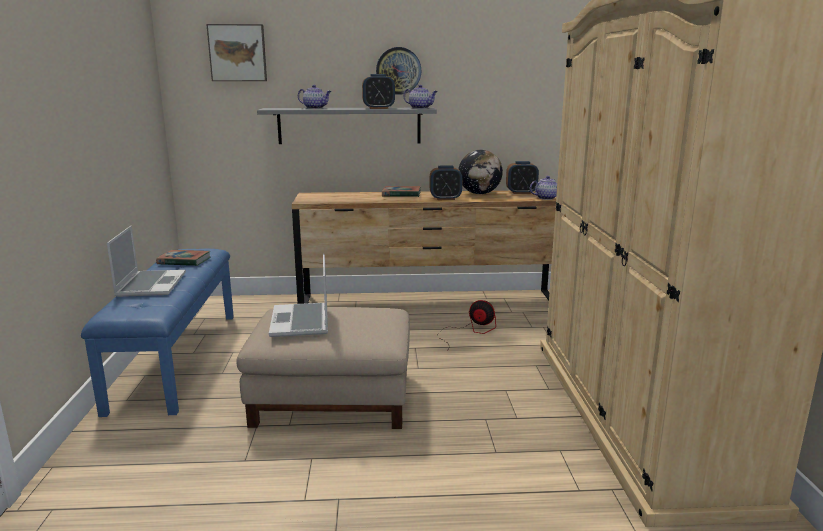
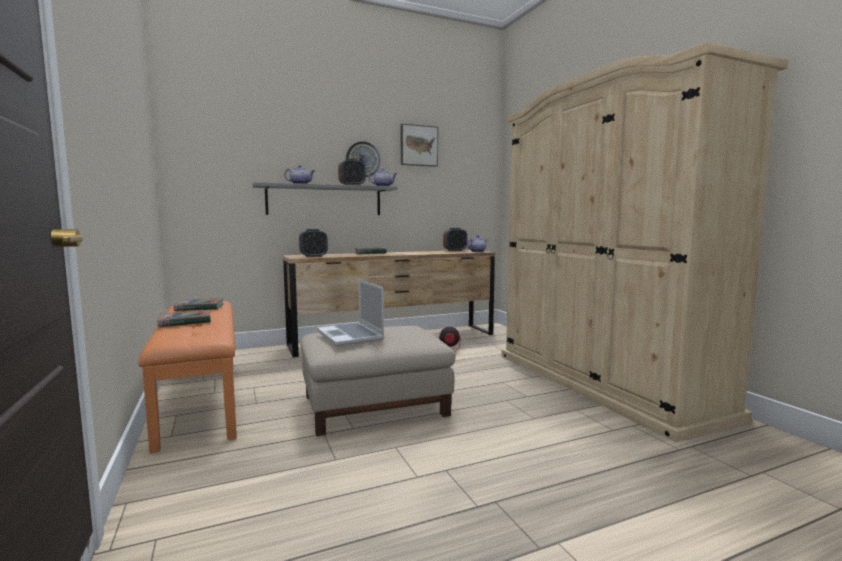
camera: 20 degrees left, 10 degrees down
blue bench [81,249,234,417] -> orange bench [139,301,237,453]
laptop [107,226,186,297] -> book [158,309,211,327]
picture [206,24,267,81] -> picture moved to [401,124,438,167]
alarm clock [430,165,462,200] -> alarm clock moved to [299,229,328,257]
globe [458,150,503,194] -> none

